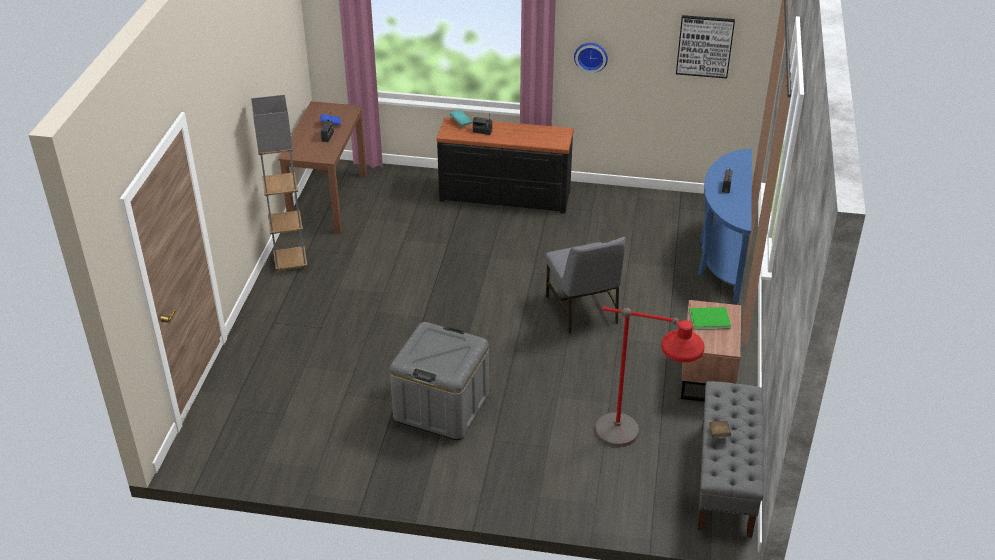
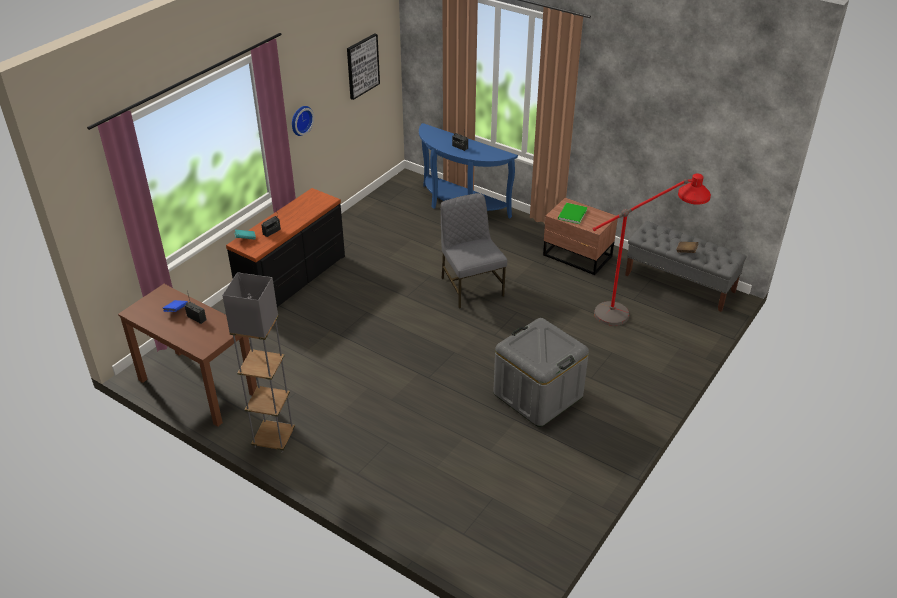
camera: 65 degrees left, 0 degrees up
grey chair [545,237,626,334] -> grey chair turned 120 degrees counterclockwise [441,193,507,309]

